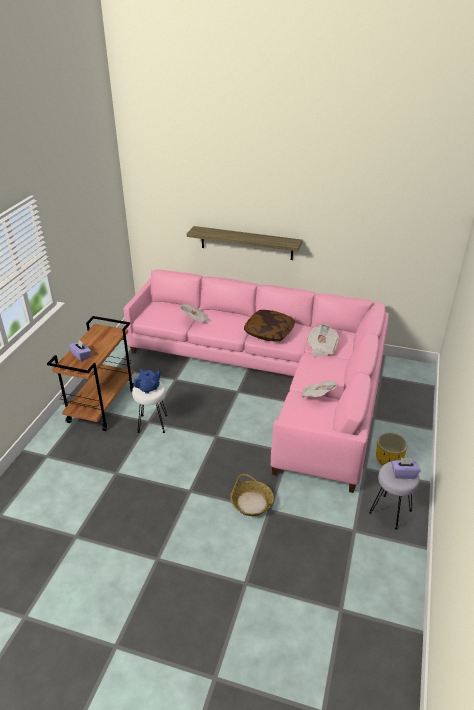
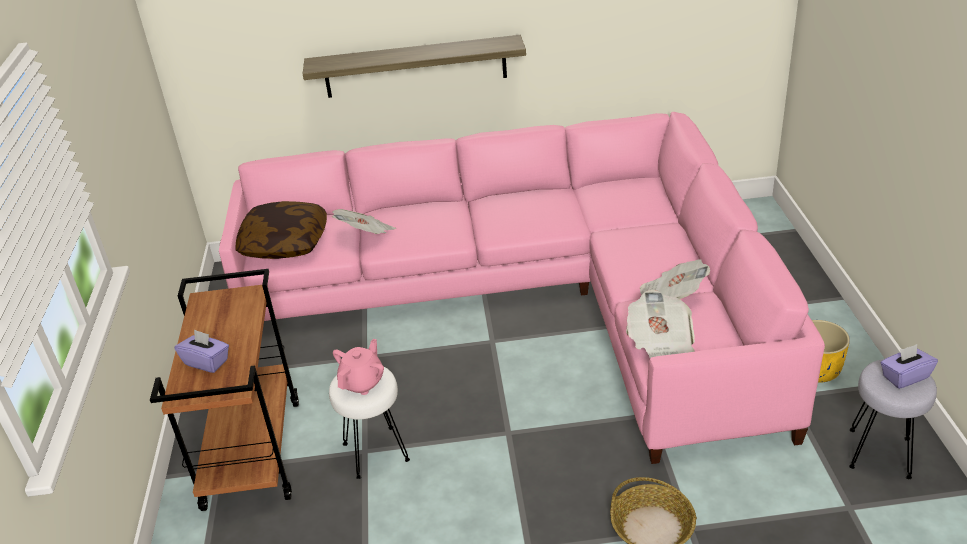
camera: 20 degrees left, 0 degrees up
blue teapot [133,368,161,394] -> pink teapot [333,339,384,395]
pillow [244,310,295,342] -> pillow moved to [235,201,327,259]
newspaper [307,324,339,357] -> newspaper moved to [626,290,695,358]

